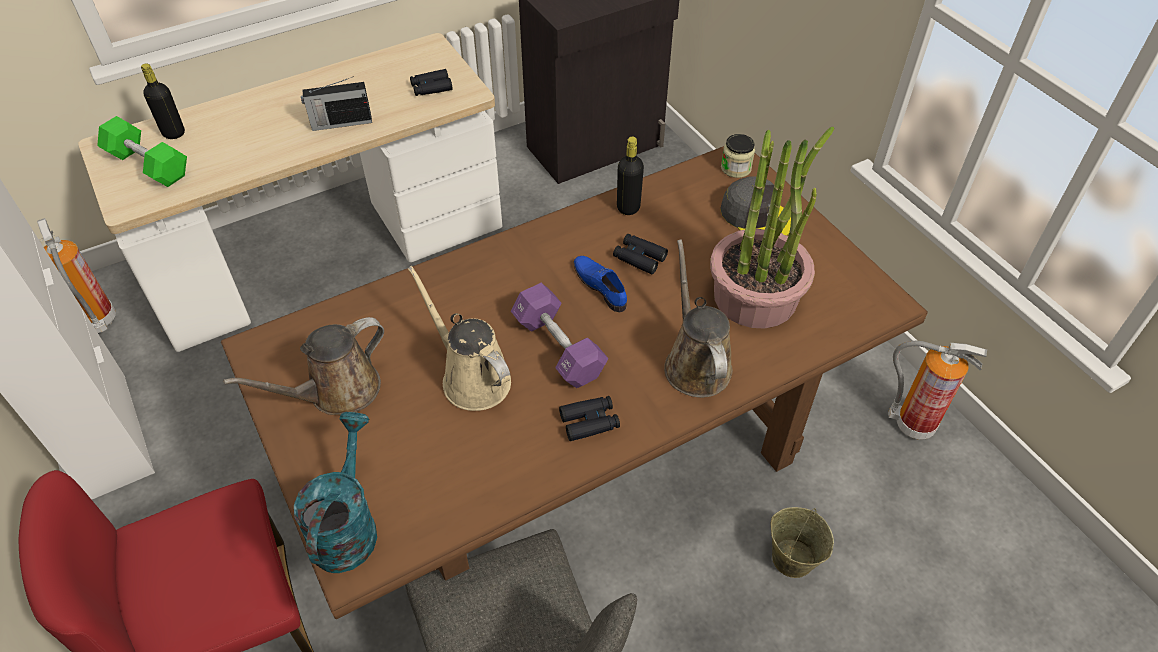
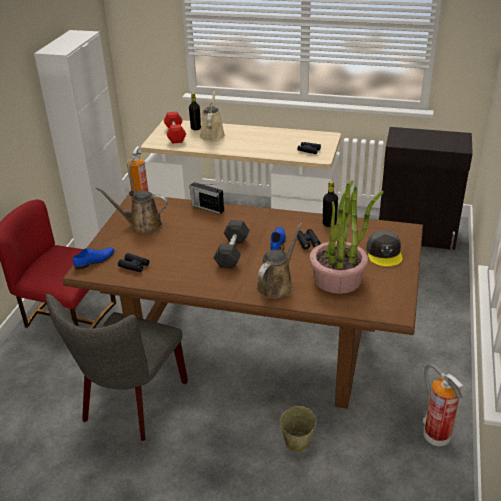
camera: 45 degrees right, 15 degrees down
green dumbbell [97,116,187,187] -> red dumbbell [164,111,186,143]
turquoise watering can [294,412,377,573] -> blue shoe [73,247,115,270]
radio [301,76,372,131] -> radio moved to [190,182,224,214]
beige watering can [408,266,511,411] -> beige watering can moved to [199,90,225,141]
purple dumbbell [511,283,609,388] -> black dumbbell [213,220,250,269]
black binoculars [559,396,620,441] -> black binoculars moved to [118,253,150,272]
jar [721,134,755,178] -> none

